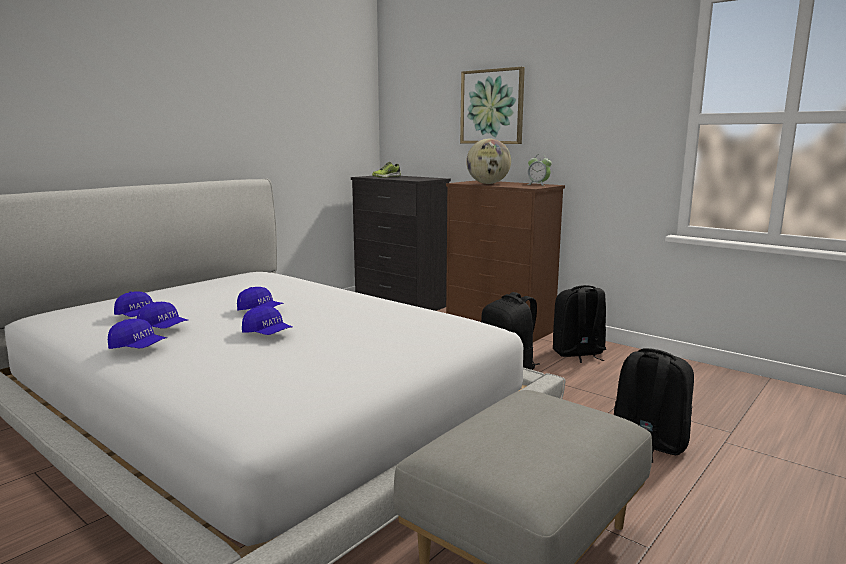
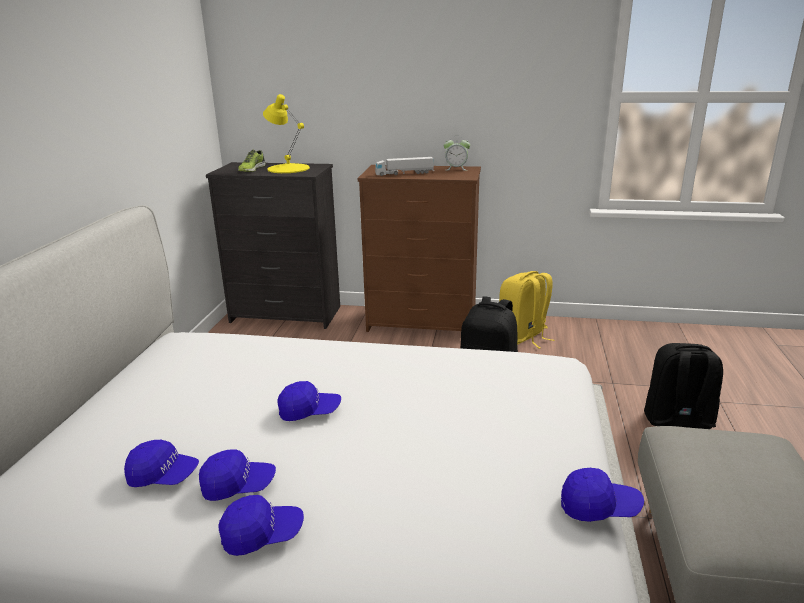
camera: 30 degrees left, 10 degrees up
blue cap [242,306,292,335] -> blue cap moved to [561,468,644,522]
picture [460,67,525,144] -> none
globe [466,139,511,184] -> toy truck [375,157,434,176]
black backpack [553,285,606,363] -> yellow backpack [499,271,554,349]
none -> yellow table lamp [263,94,310,173]

